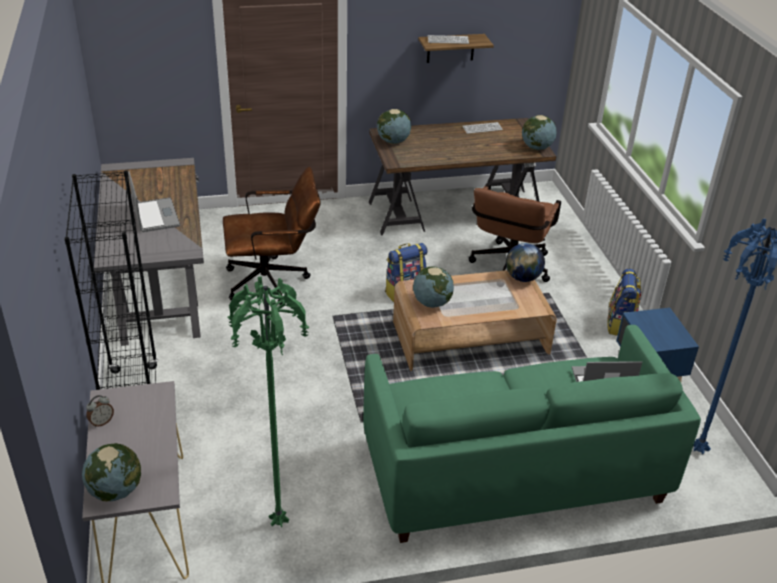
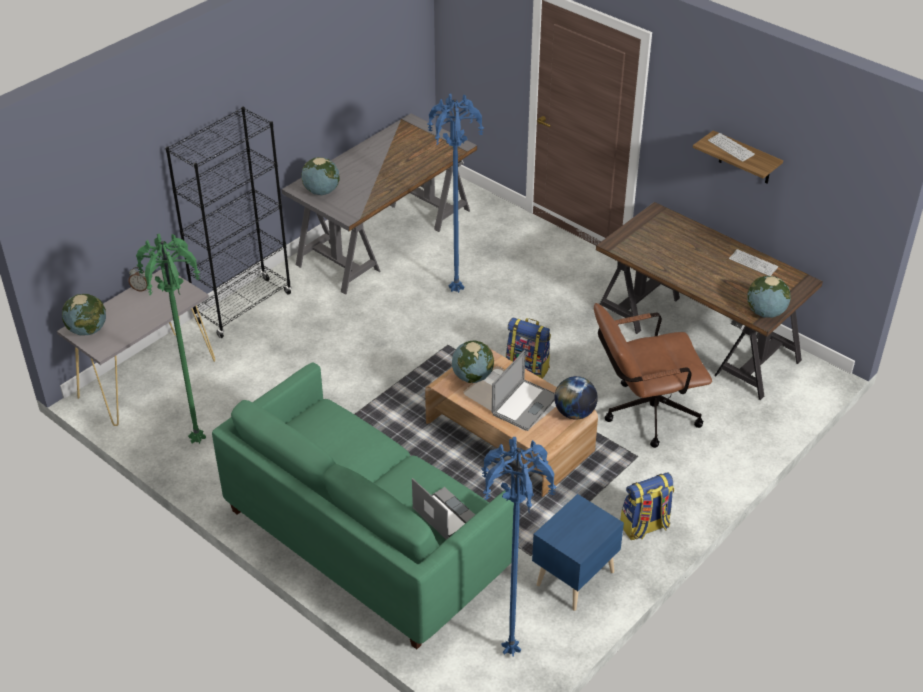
camera: 55 degrees right, 5 degrees up
laptop [128,171,180,232] -> laptop moved to [492,350,555,431]
brown office chair [223,167,321,305] -> blue floor lamp [427,94,484,293]
globe [377,109,411,144] -> globe moved to [301,157,340,195]

